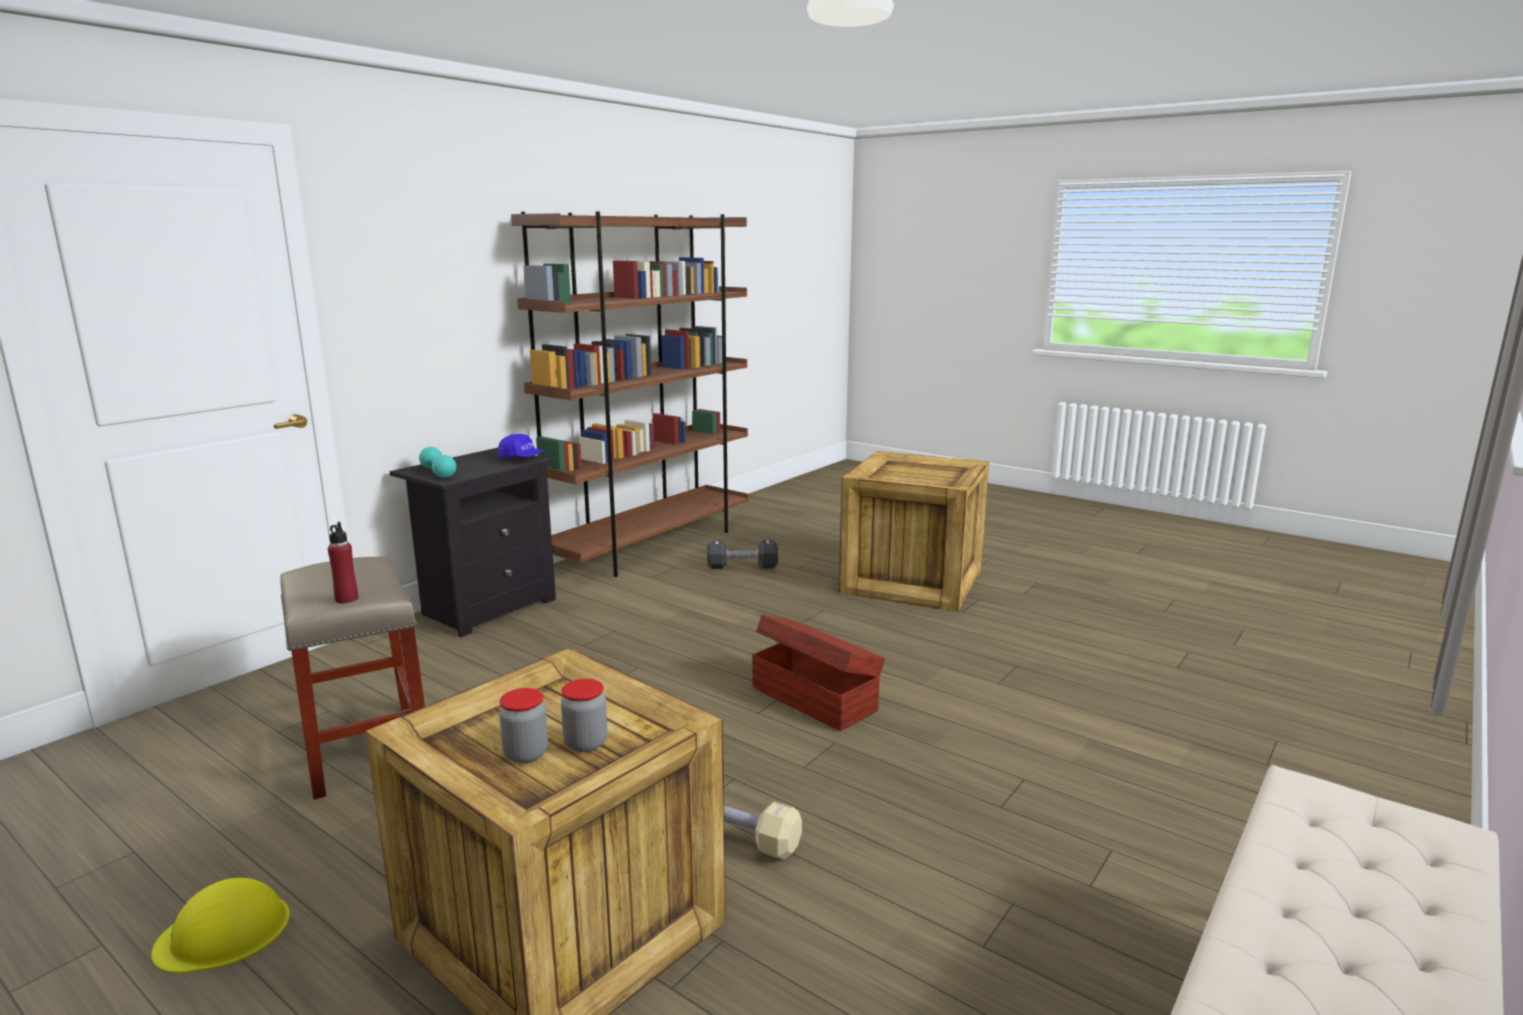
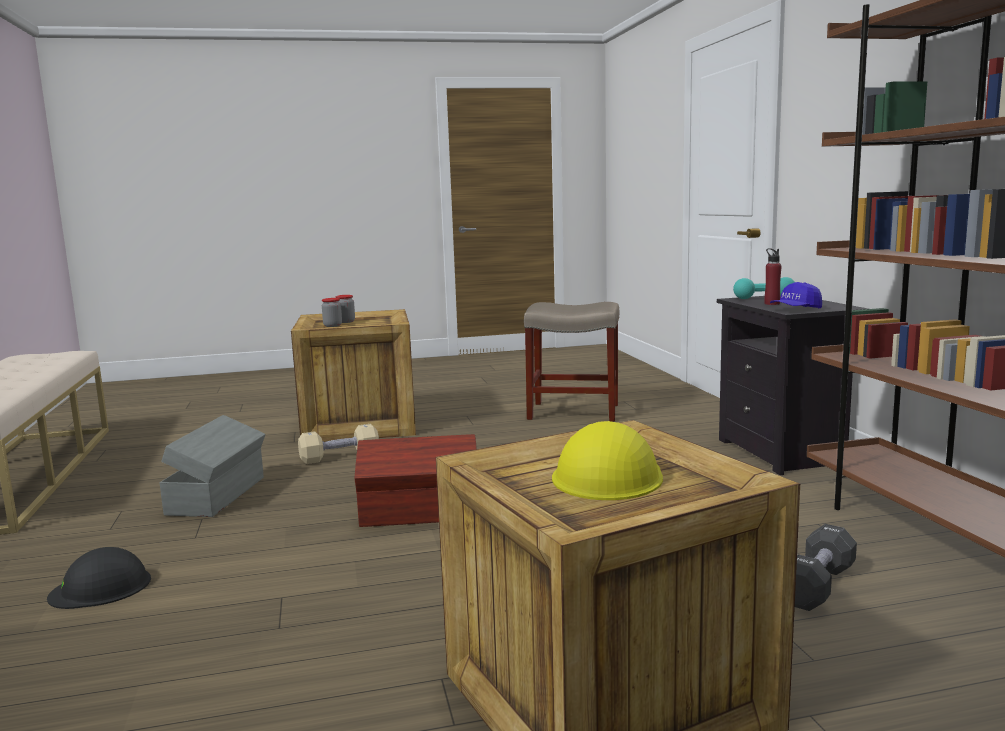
camera: 130 degrees right, 5 degrees down
yellow hard hat [151,878,290,973] -> yellow hard hat moved to [552,421,663,500]
red bottle [328,522,358,604] -> red bottle moved to [764,248,782,305]
none -> black hard hat [47,547,151,609]
none -> grey storage box [160,415,265,517]

